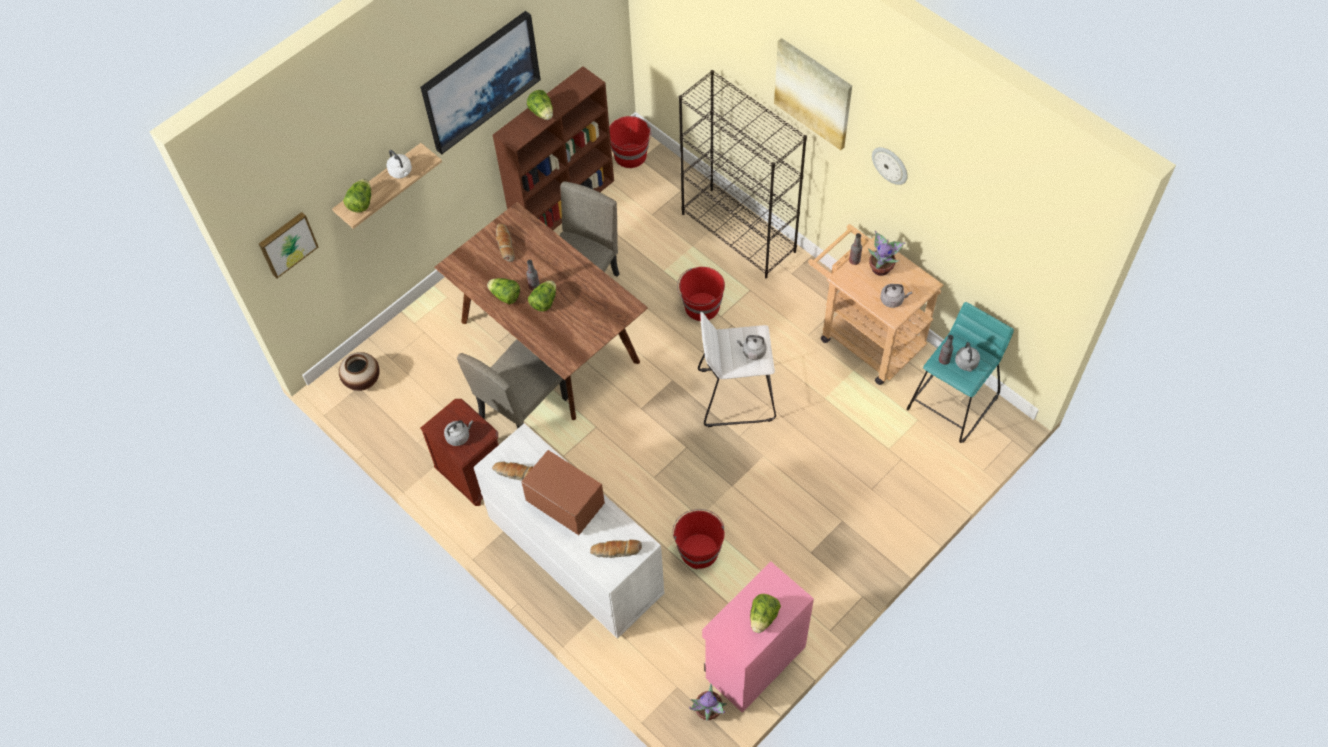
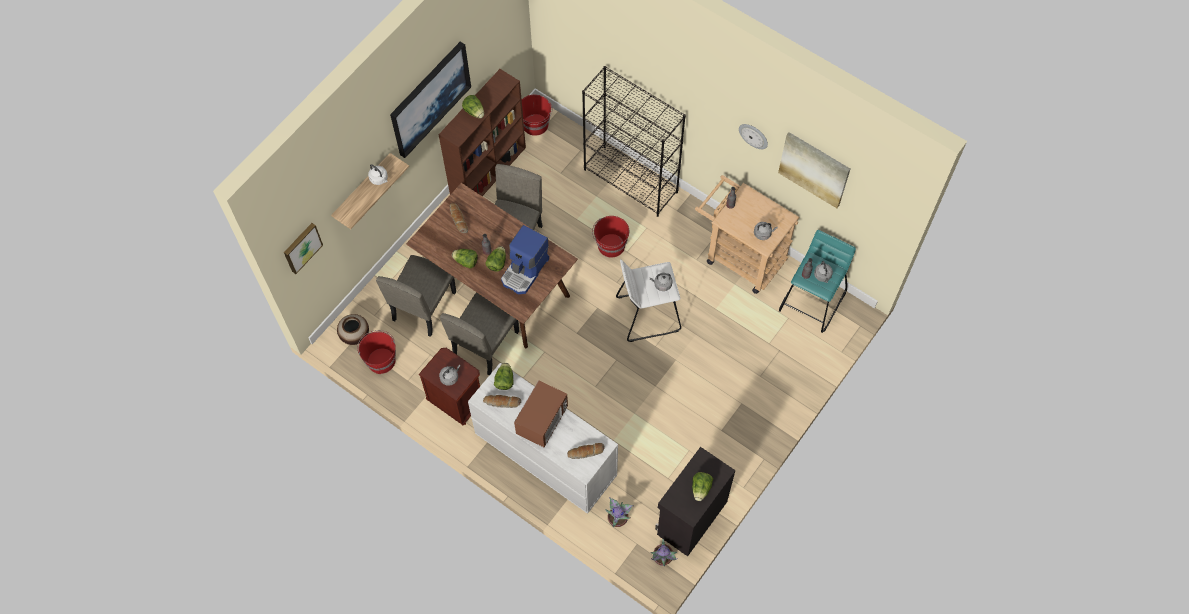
camera: 10 degrees left, 5 degrees up
lettuce [343,179,371,213] -> lettuce moved to [494,363,514,390]
microwave [521,450,605,535] -> microwave turned 90 degrees clockwise [514,380,568,447]
red bucket [673,509,724,569] -> red bucket moved to [357,330,396,374]
pink cabinet [702,561,814,713] -> black cabinet [655,447,736,556]
picture [774,38,852,150] -> picture moved to [778,132,850,208]
potted plant [868,231,905,276] -> potted plant moved to [605,497,634,527]
none -> beige chair [376,255,456,337]
none -> coffee machine [501,225,549,294]

